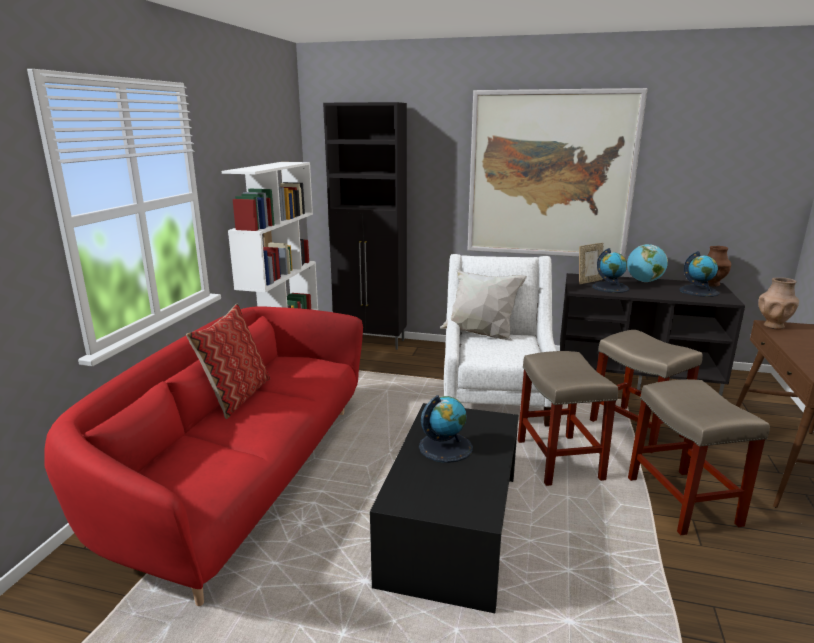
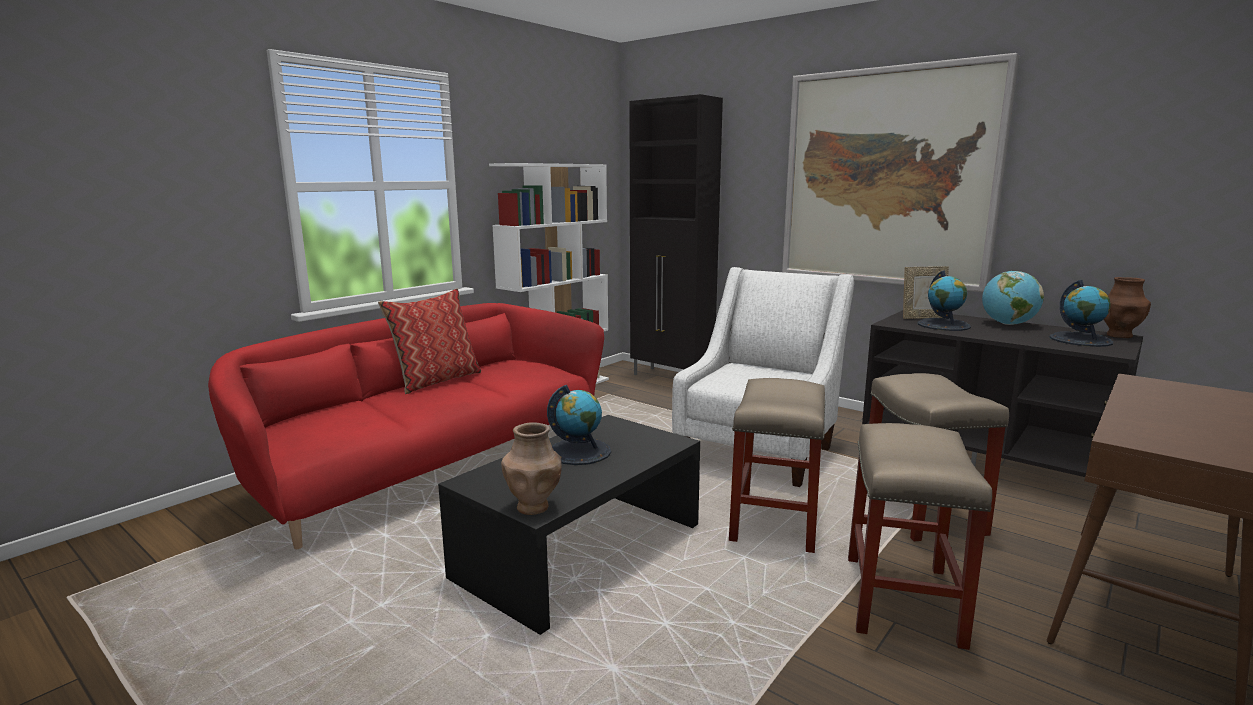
camera: 25 degrees right, 5 degrees down
white pillow [440,269,527,341] -> none
brown vase [758,277,799,330] -> brown vase moved to [501,422,562,515]

